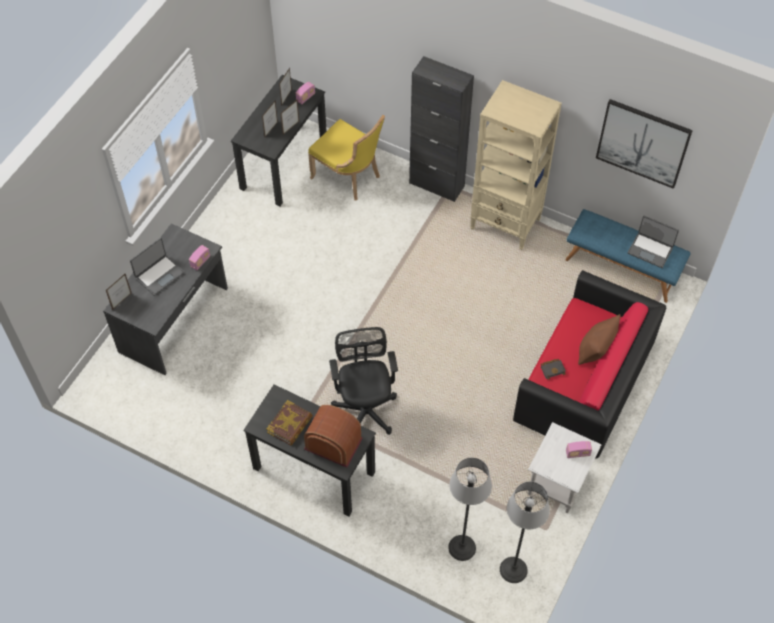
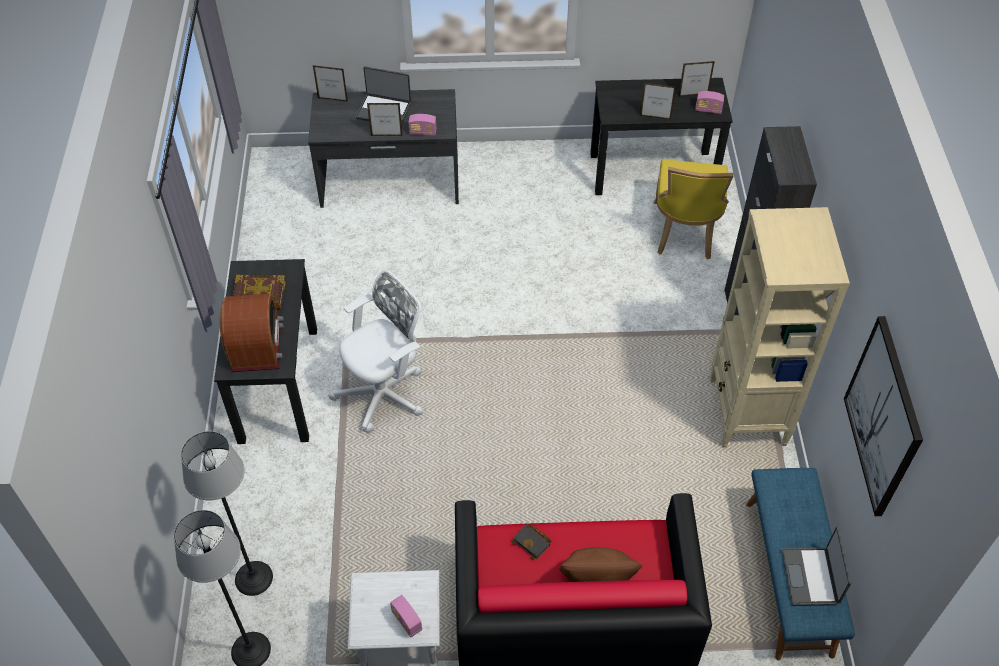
camera: 60 degrees right, 5 degrees down
picture frame [262,101,278,137] -> picture frame moved to [367,103,403,136]
black office chair [329,327,398,435] -> white office chair [329,270,423,433]

